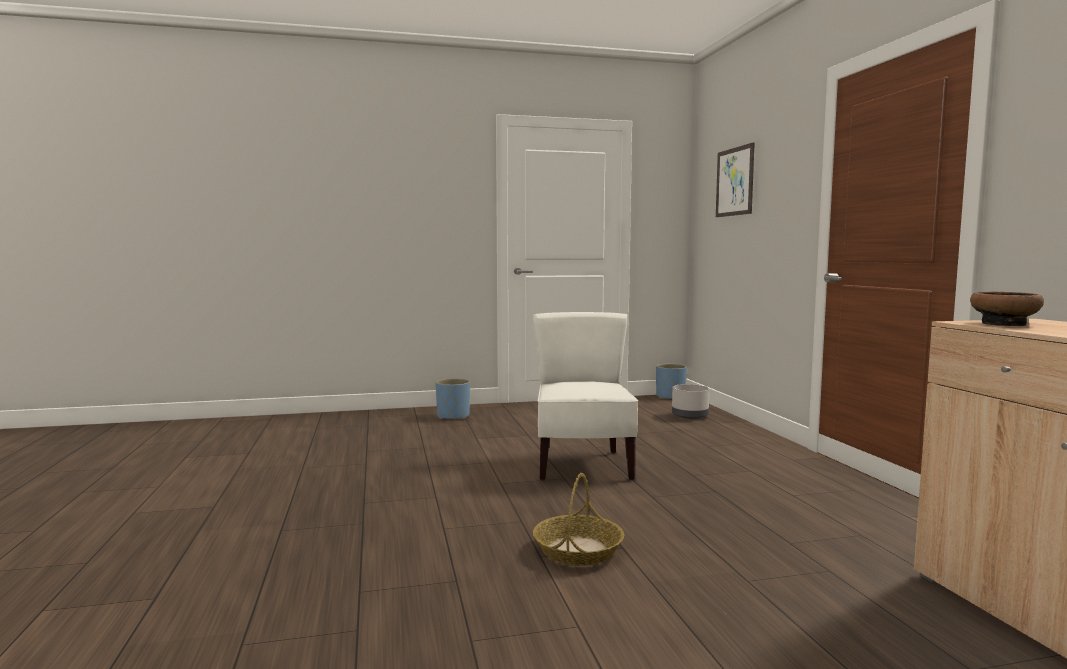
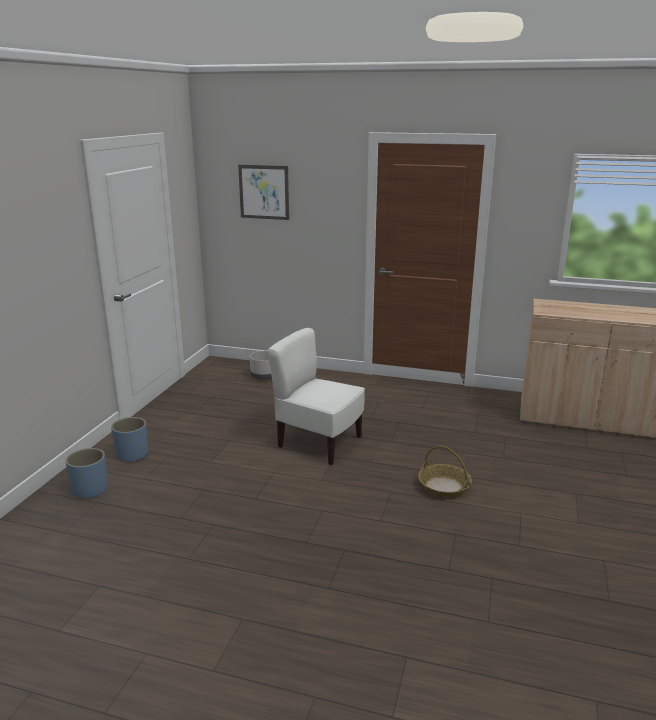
camera: 60 degrees left, 15 degrees up
blue planter [656,364,687,399] -> blue planter moved to [65,448,108,500]
bowl [970,292,1044,326] -> none

